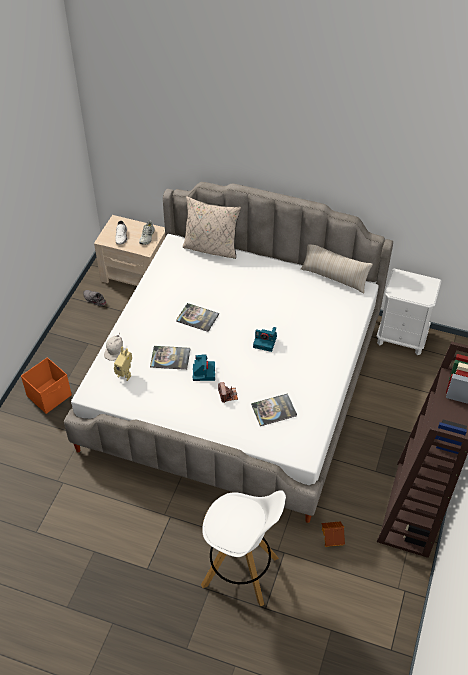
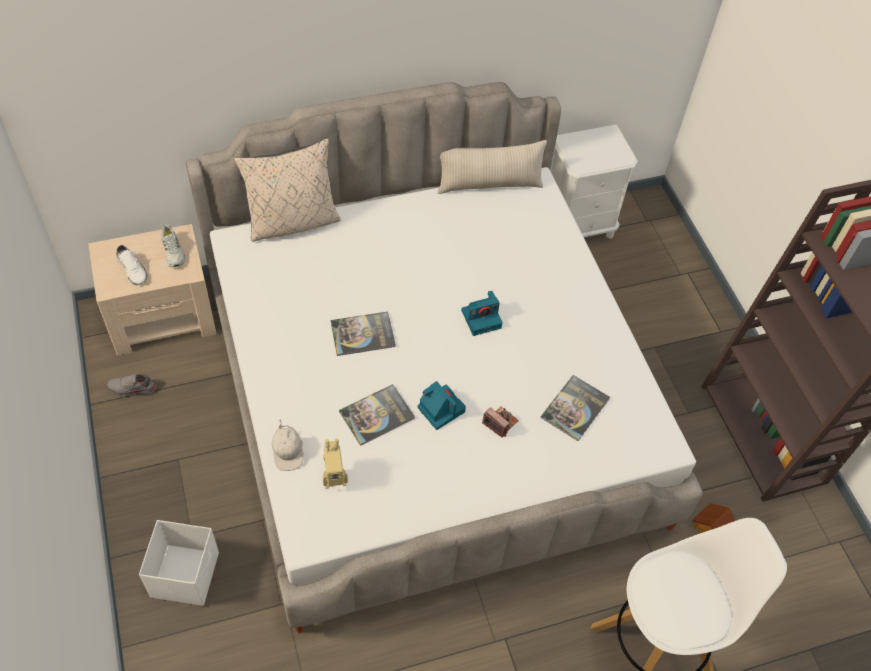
camera: 40 degrees left, 5 degrees up
orange storage box [21,357,72,414] -> white storage box [139,520,219,606]

